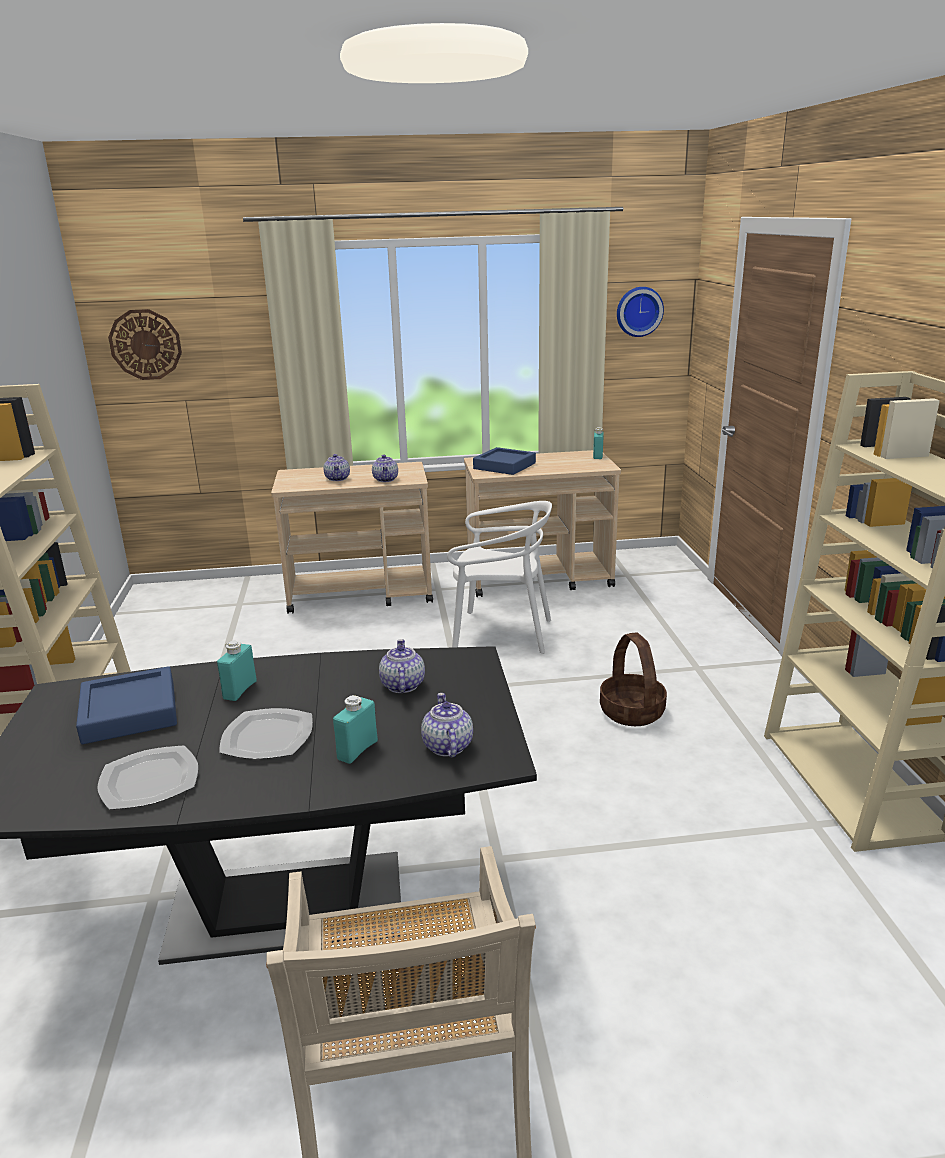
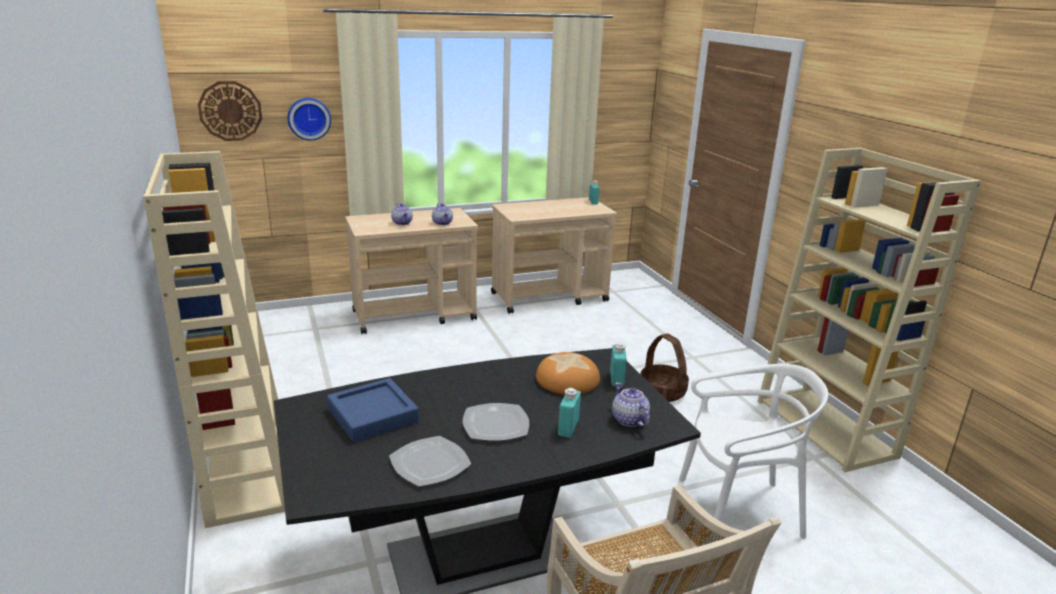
camera: 15 degrees left, 0 degrees up
turquoise bottle [217,641,257,701] -> turquoise bottle moved to [610,343,627,387]
teapot [379,639,425,693] -> bread [536,352,600,395]
white chair [447,501,552,654] -> white chair moved to [679,364,828,539]
blue tray [473,447,536,475] -> none
wall clock [617,287,664,337] -> wall clock moved to [287,98,331,140]

